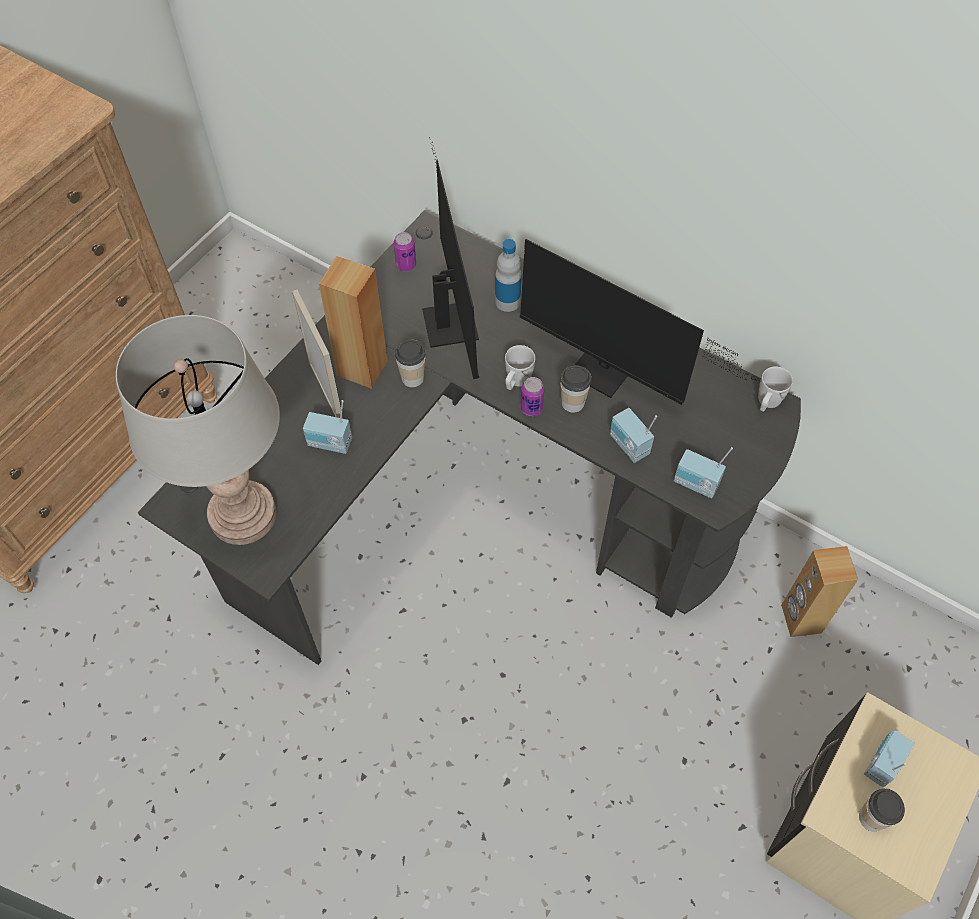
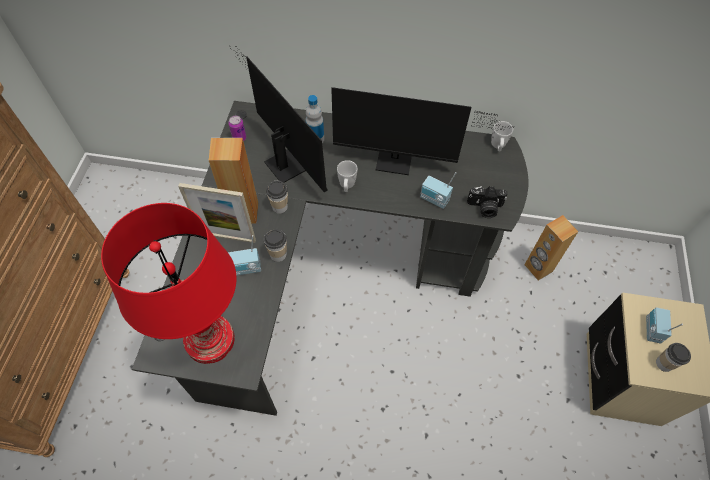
camera: 25 degrees left, 0 degrees up
grey table lamp [116,315,280,545] -> red table lamp [101,203,236,364]
picture frame [292,290,343,419] -> picture frame turned 150 degrees clockwise [178,183,256,243]
can [521,377,544,417] -> none
cup [560,365,592,413] -> cup moved to [264,229,287,262]
radio [674,447,733,498] -> camera [467,186,507,218]

